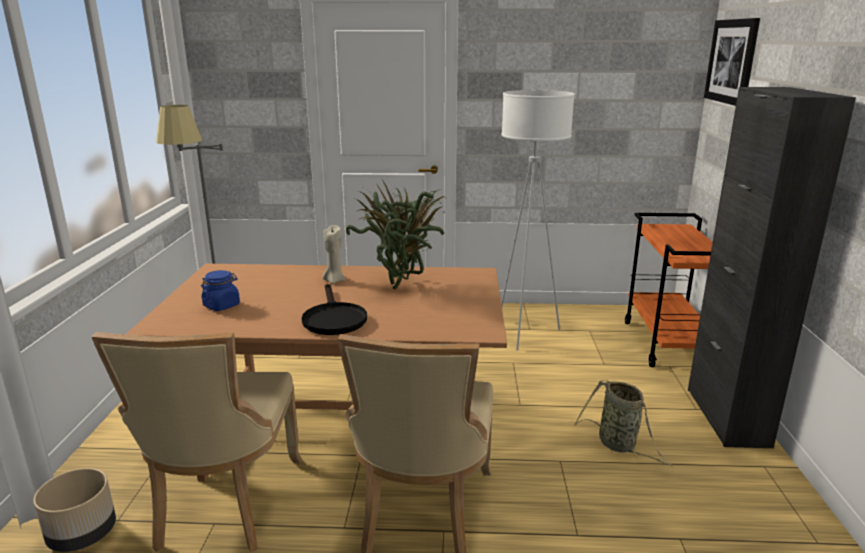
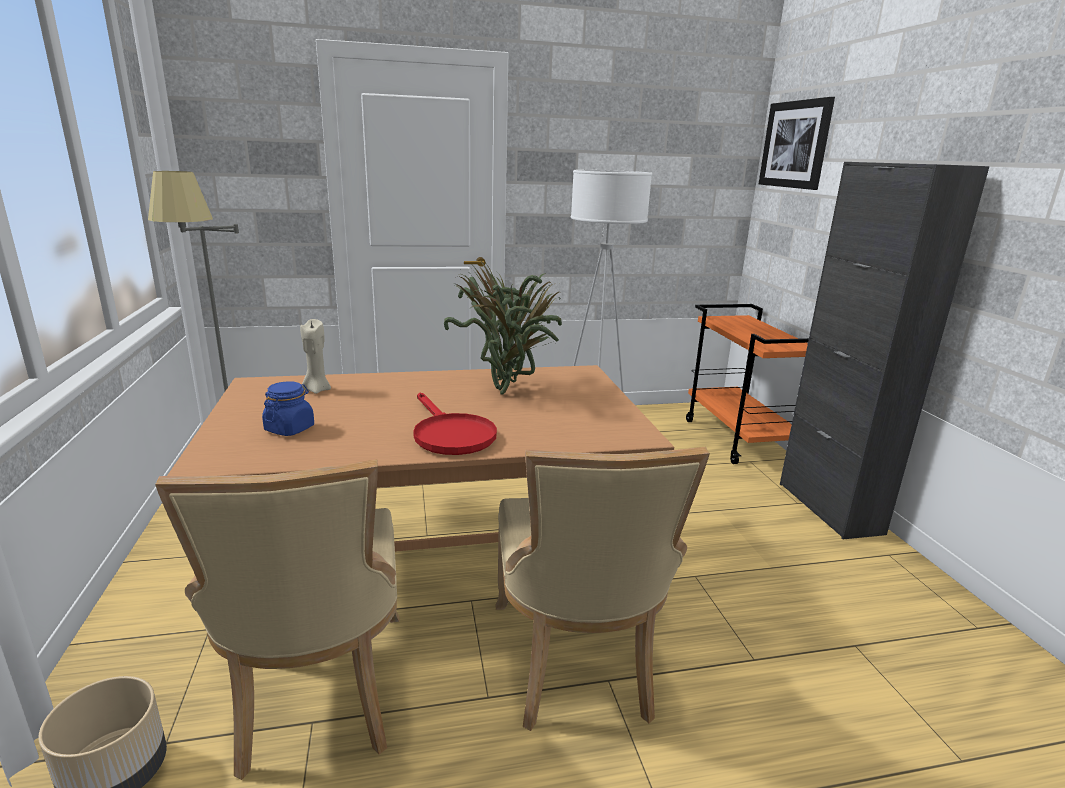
camera: 15 degrees left, 0 degrees up
black frying pan [302,284,367,335] -> red frying pan [413,393,497,455]
beige candle [323,225,345,284] -> beige candle moved to [300,319,331,394]
basket [574,380,673,467] -> none

